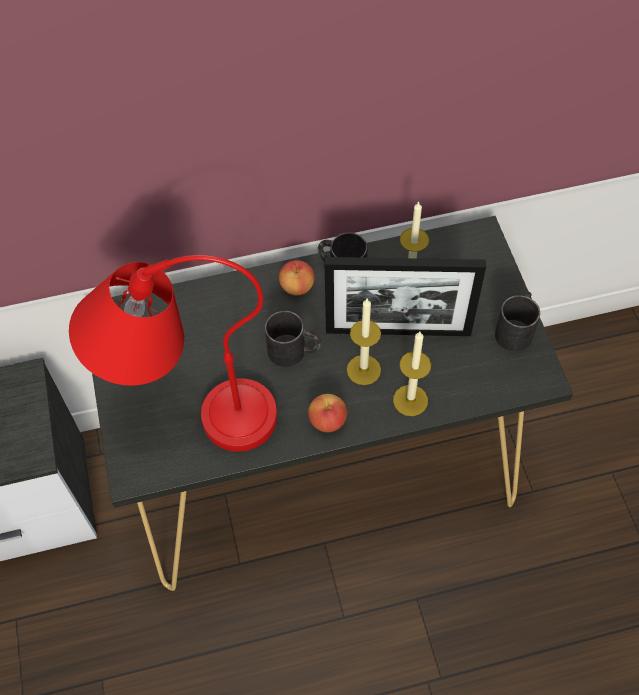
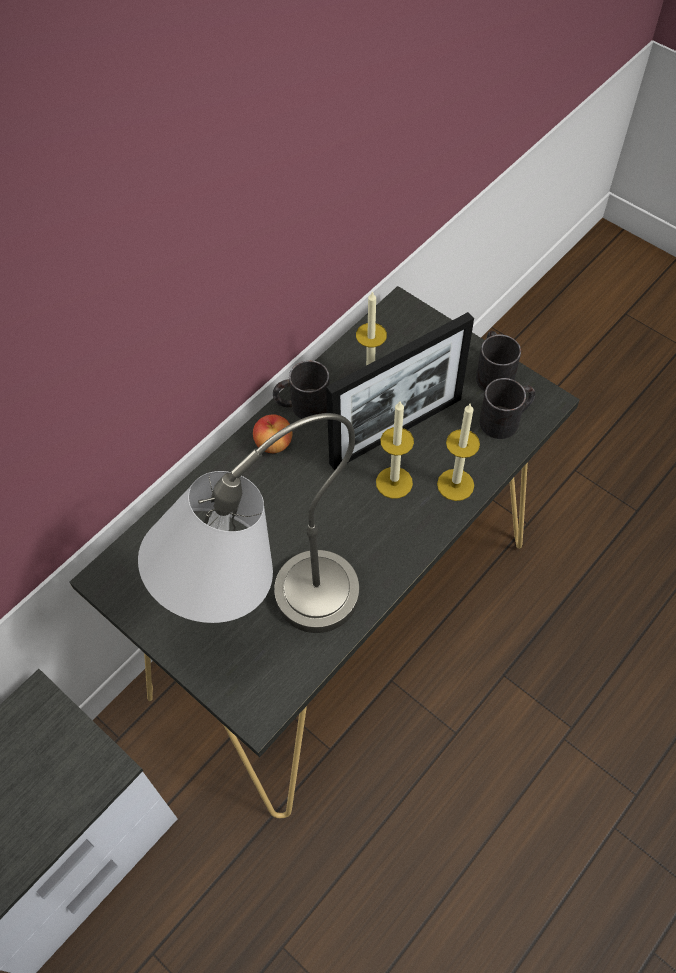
camera: 35 degrees left, 0 degrees up
red table lamp [69,255,277,452] -> grey table lamp [138,413,359,633]
black mug [265,311,321,367] -> black mug moved to [479,378,535,439]
apple [308,394,347,432] -> none

